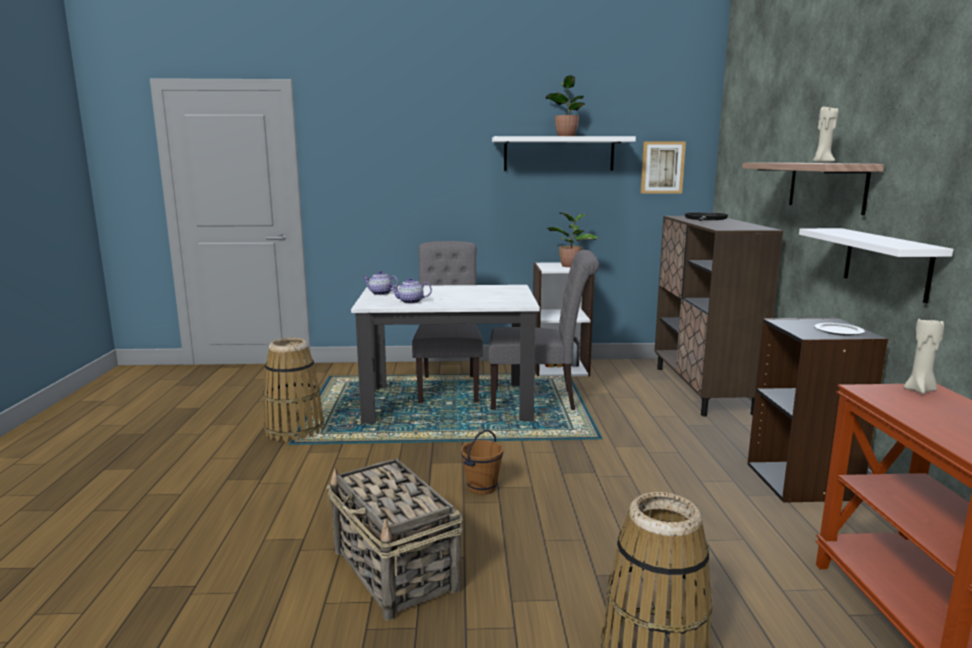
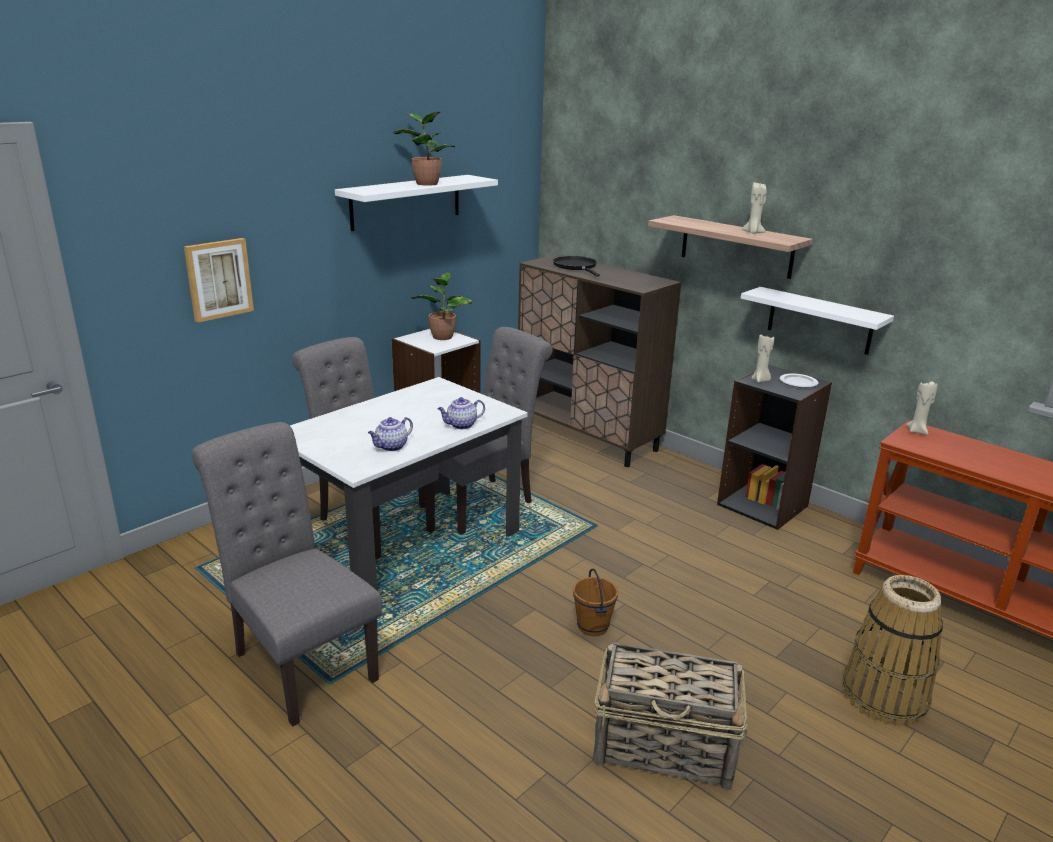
camera: 45 degrees left, 10 degrees up
basket [263,338,324,442] -> grey chair [191,422,382,726]
teapot [363,271,399,295] -> teapot moved to [438,397,485,429]
picture [641,142,686,194] -> picture moved to [184,238,254,323]
none -> beige candle [751,335,774,383]

